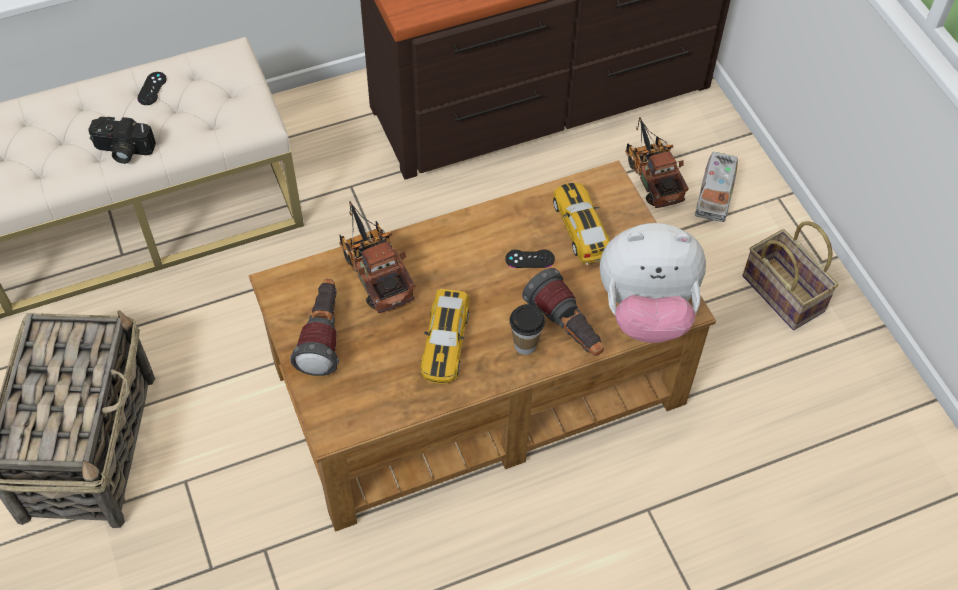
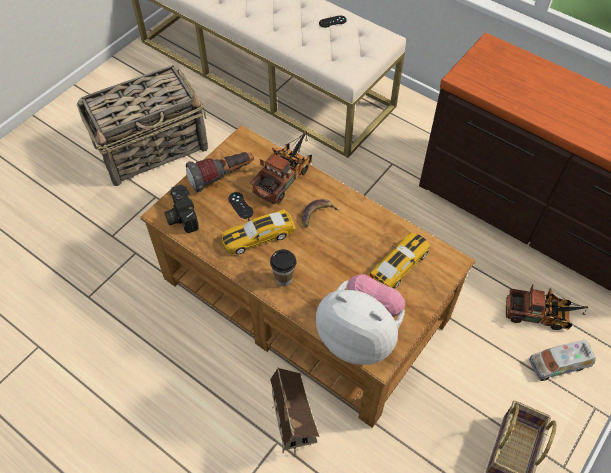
camera: 60 degrees right, 0 degrees up
camera [88,117,156,164] -> camera moved to [164,184,199,233]
black game controller [505,249,555,268] -> black game controller moved to [228,192,253,219]
flashlight [522,268,604,356] -> none
plush toy [600,223,706,343] -> plush toy turned 150 degrees clockwise [316,274,405,365]
toy truck [625,118,689,208] -> toy truck turned 60 degrees clockwise [506,284,588,330]
none -> toy house [270,367,320,458]
none -> banana [301,199,339,227]

